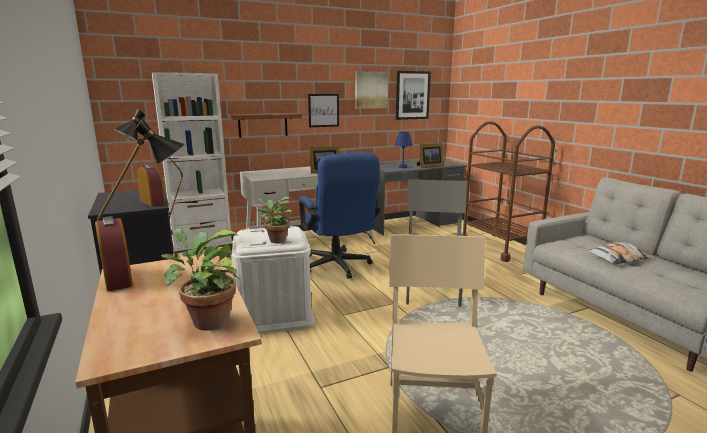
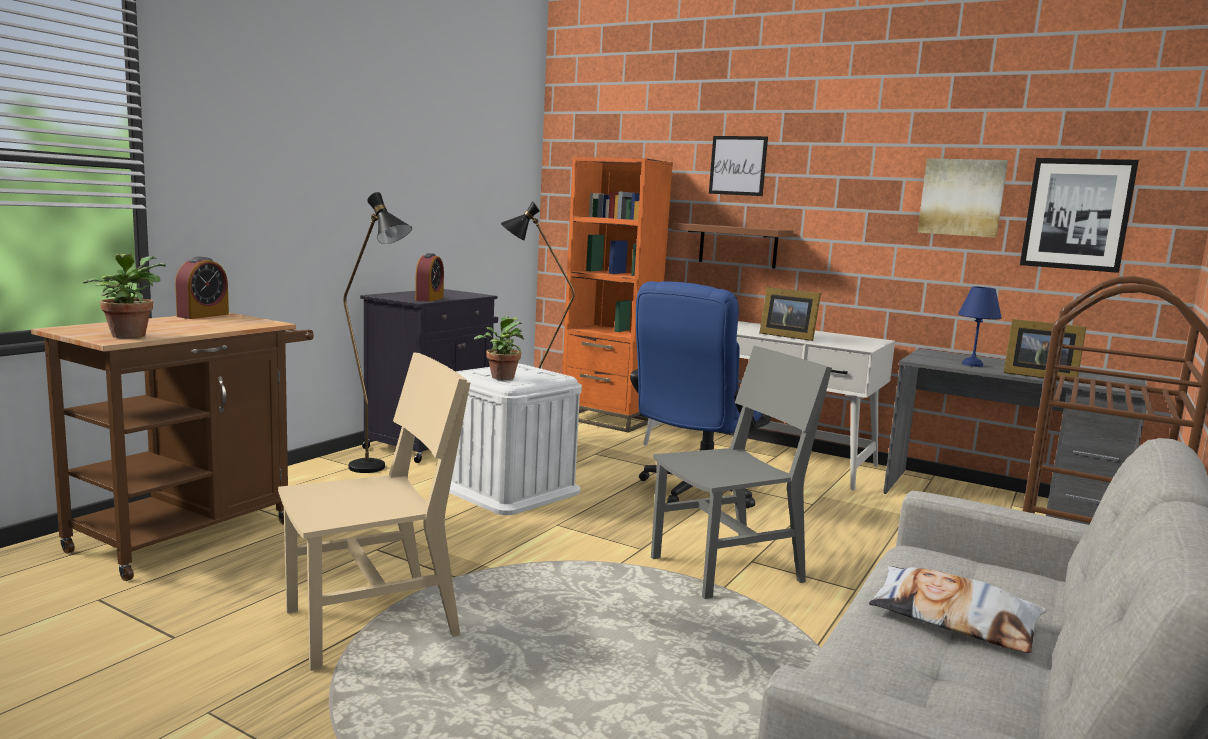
camera: 55 degrees right, 5 degrees down
white bookcase [152,72,232,258] -> orange bookcase [562,157,673,433]
picture [308,94,339,127] -> picture moved to [709,136,768,196]

